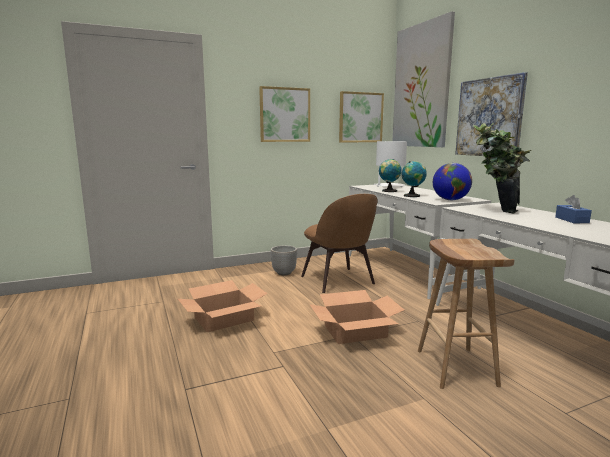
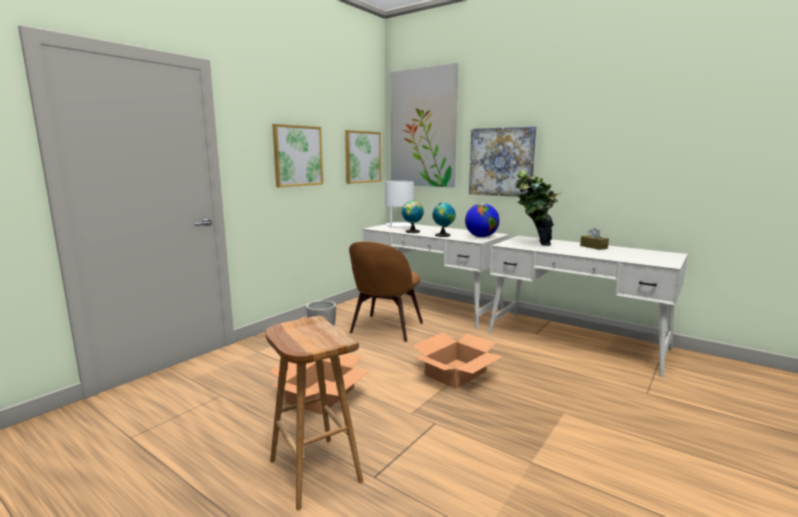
camera: 30 degrees left, 0 degrees up
brown chair [301,194,378,293] -> brown chair turned 75 degrees clockwise [349,242,423,342]
brown stool [418,239,515,389] -> brown stool moved to [265,316,363,510]
blue tissue box [555,195,592,223] -> brown tissue box [580,228,609,250]

